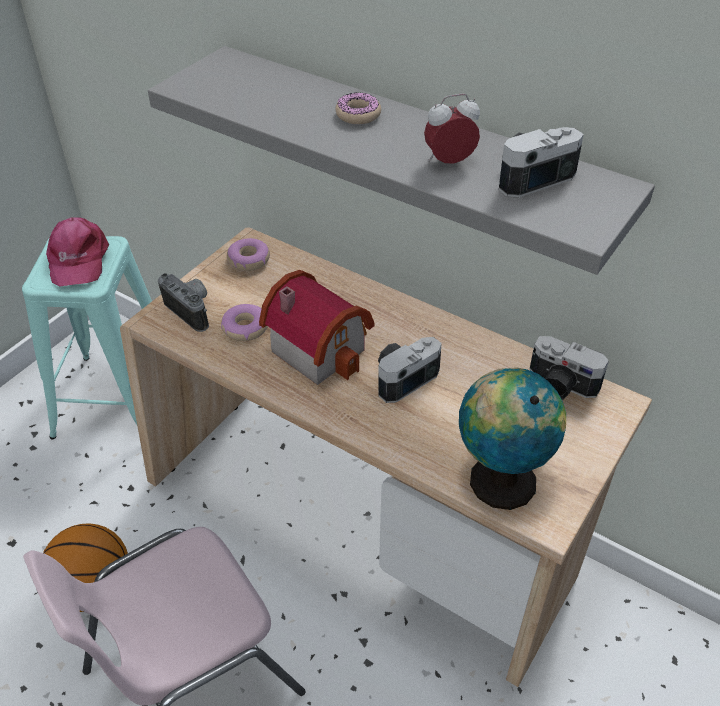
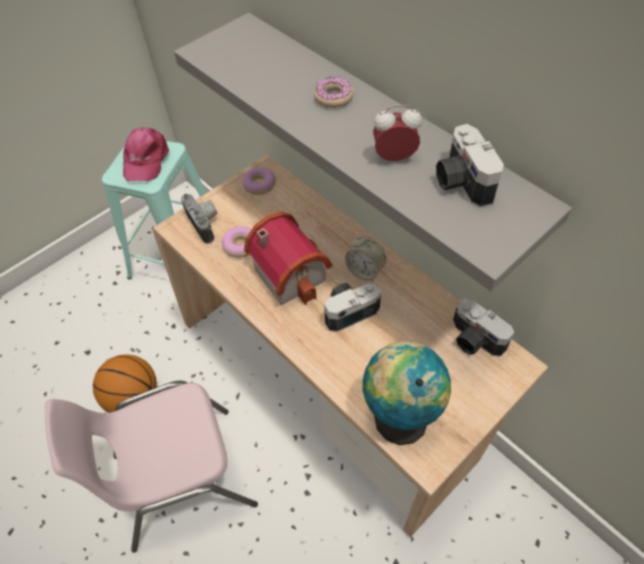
camera: 15 degrees right, 10 degrees up
camera [499,127,584,198] -> camera turned 90 degrees counterclockwise [436,124,504,208]
none -> alarm clock [345,236,386,281]

